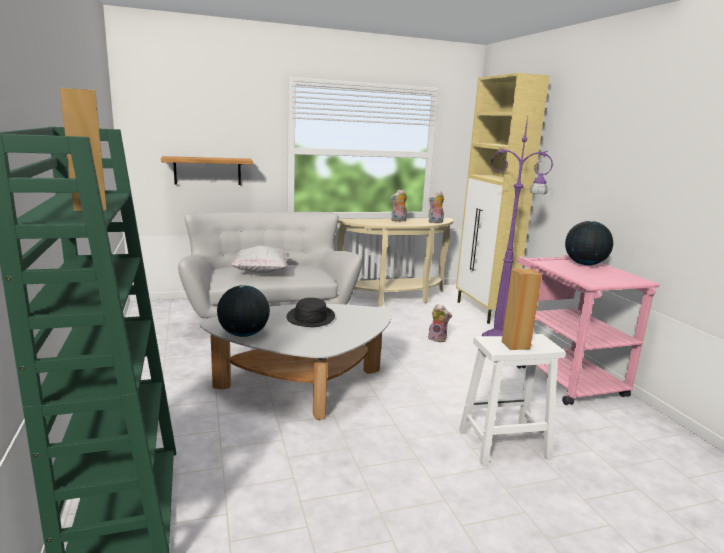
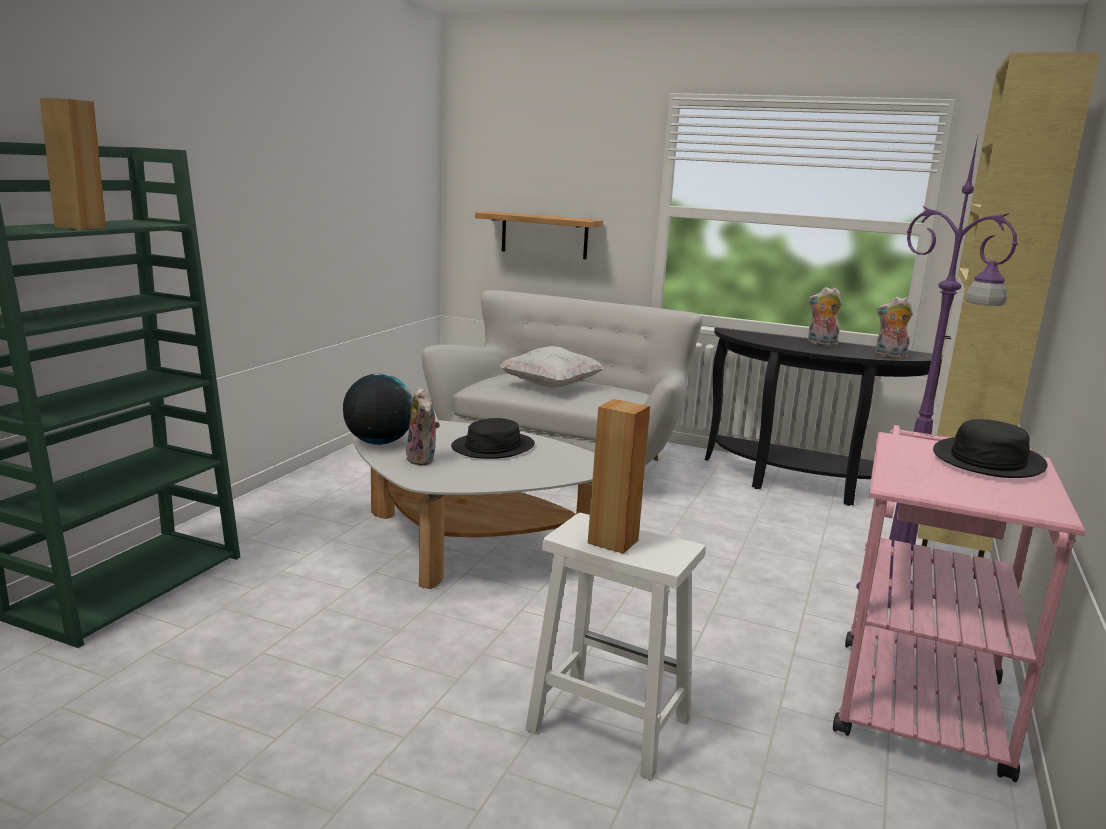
camera: 40 degrees right, 0 degrees up
beige console table [337,218,453,306] -> black console table [705,328,943,506]
plush toy [428,304,452,343] -> plush toy moved to [406,387,440,465]
globe [565,221,613,265] -> black hat [933,419,1048,478]

